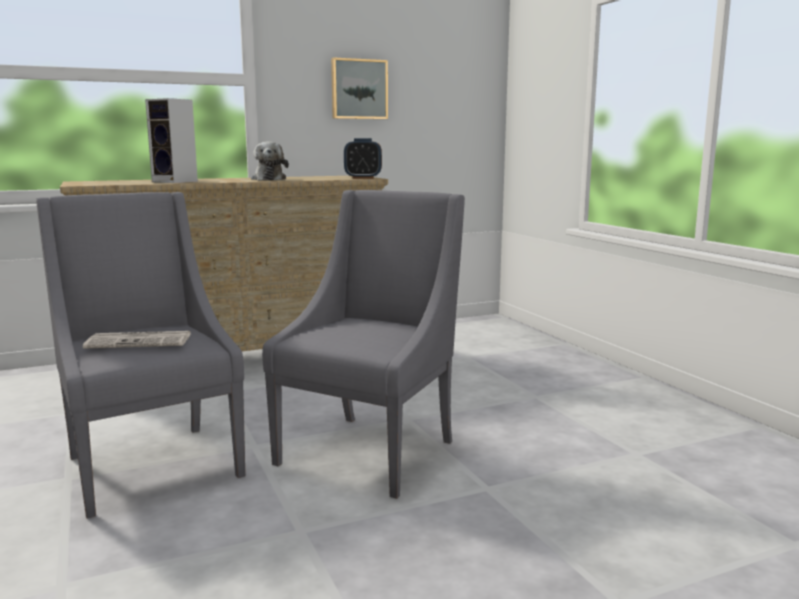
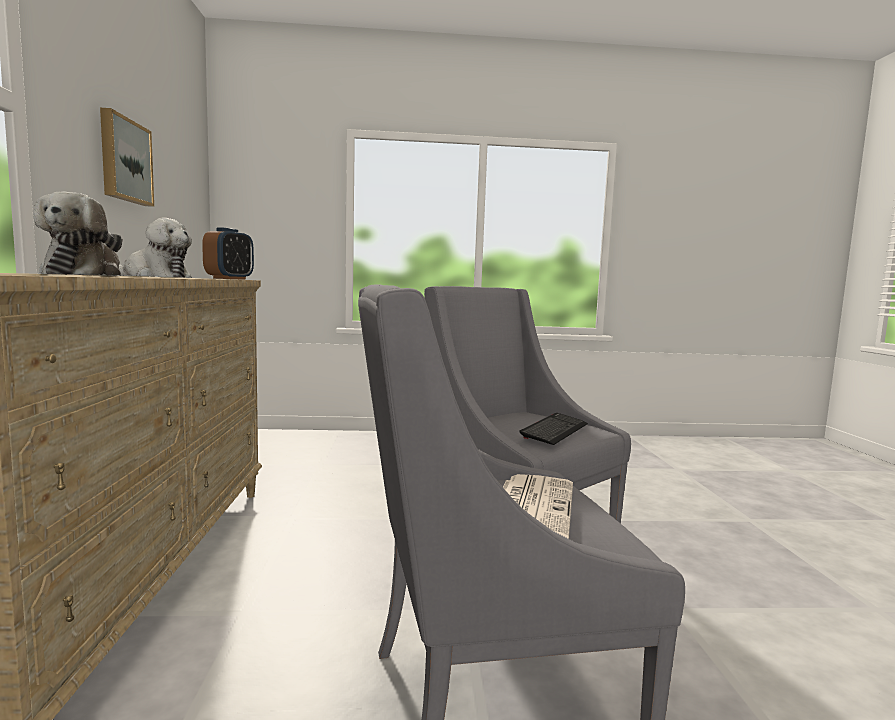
camera: 70 degrees left, 5 degrees down
speaker [145,98,198,183] -> plush toy [33,191,123,276]
none -> keyboard [520,413,588,445]

